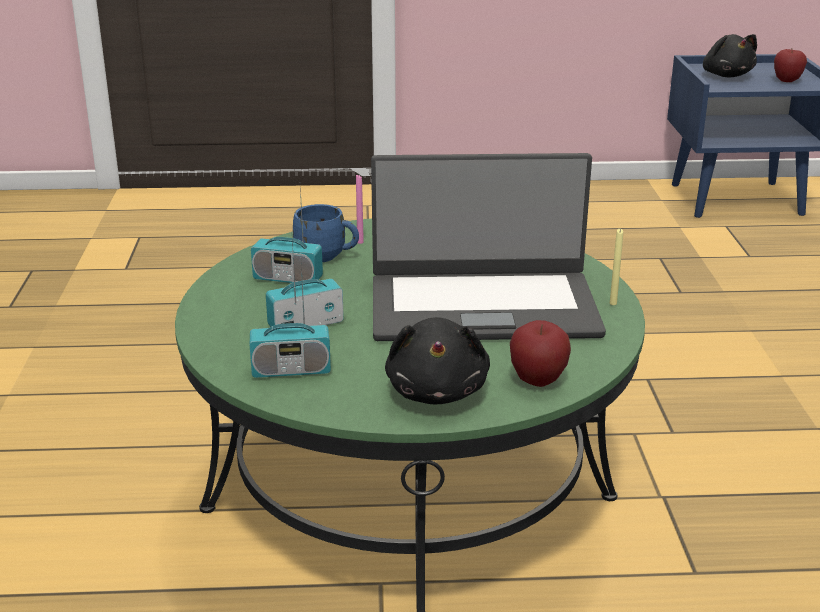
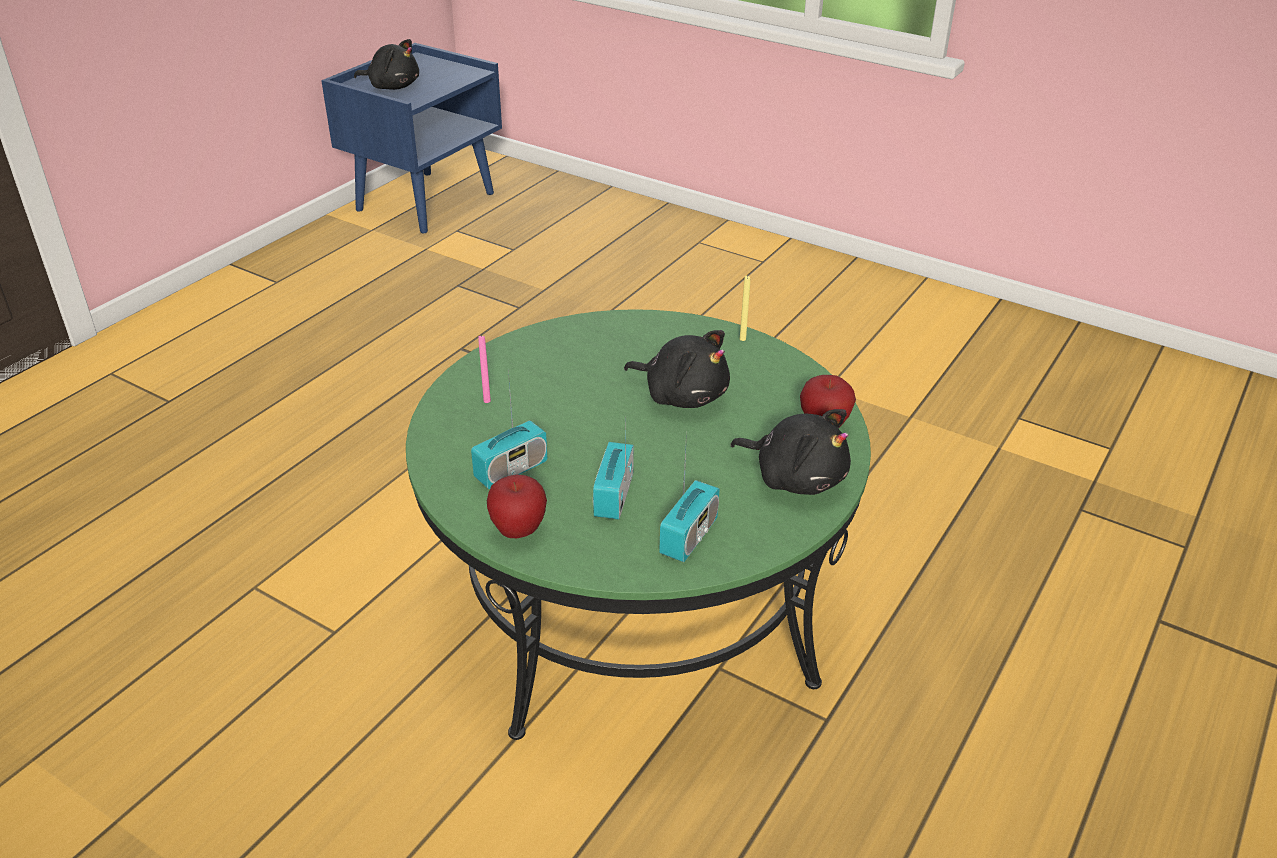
camera: 55 degrees left, 10 degrees up
blue mug [293,204,359,262] -> none
laptop [371,153,606,341] -> black plush toy [624,330,730,408]
apple [774,49,807,82] -> apple moved to [487,475,547,538]

